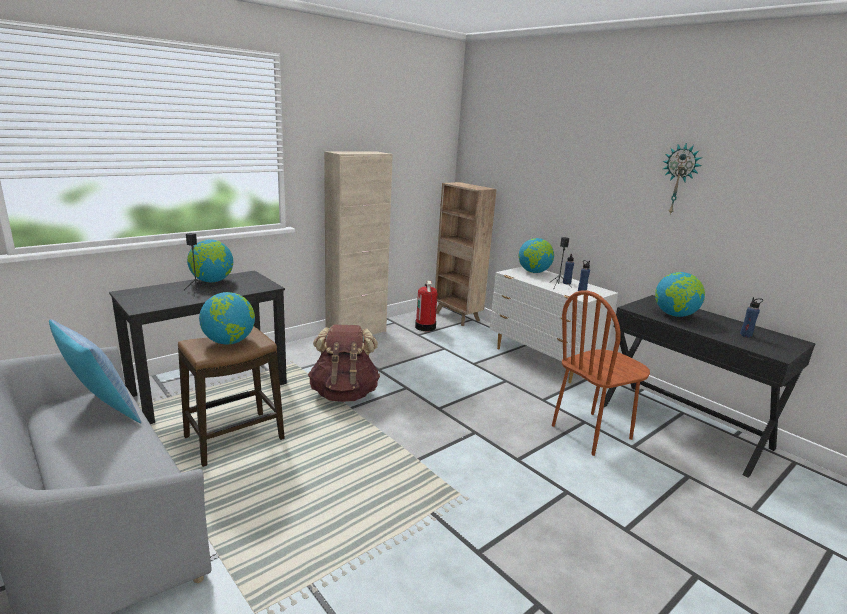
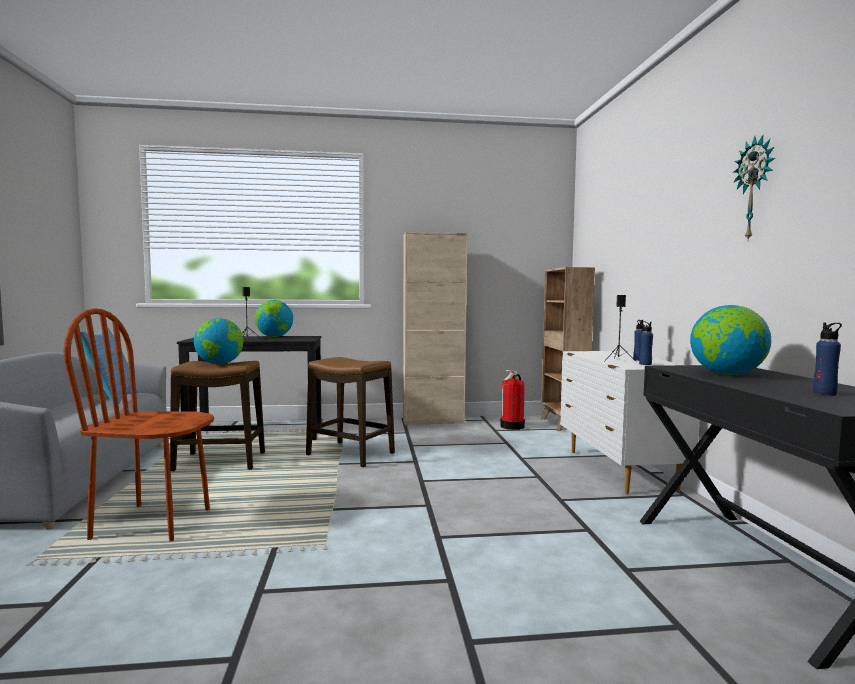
camera: 35 degrees right, 15 degrees down
brown backpack [308,325,380,402] -> stool [306,357,395,468]
globe [519,238,554,273] -> none
brown chair [552,290,650,456] -> brown chair moved to [63,308,214,541]

